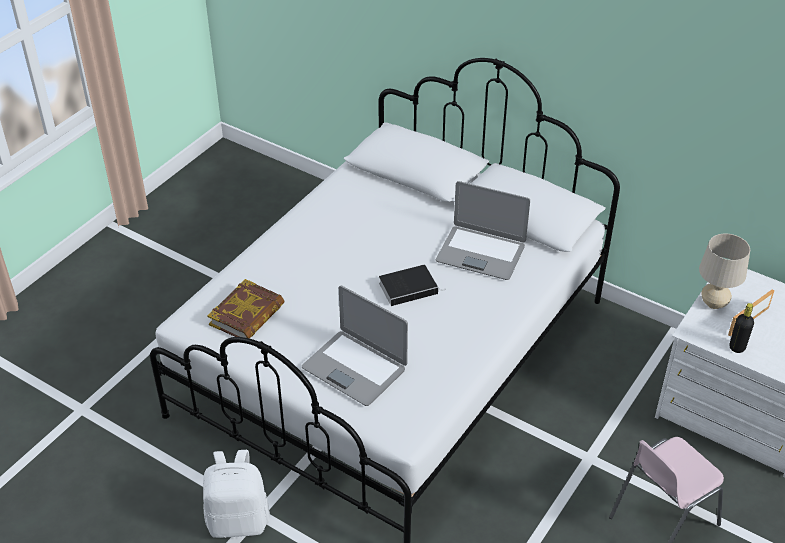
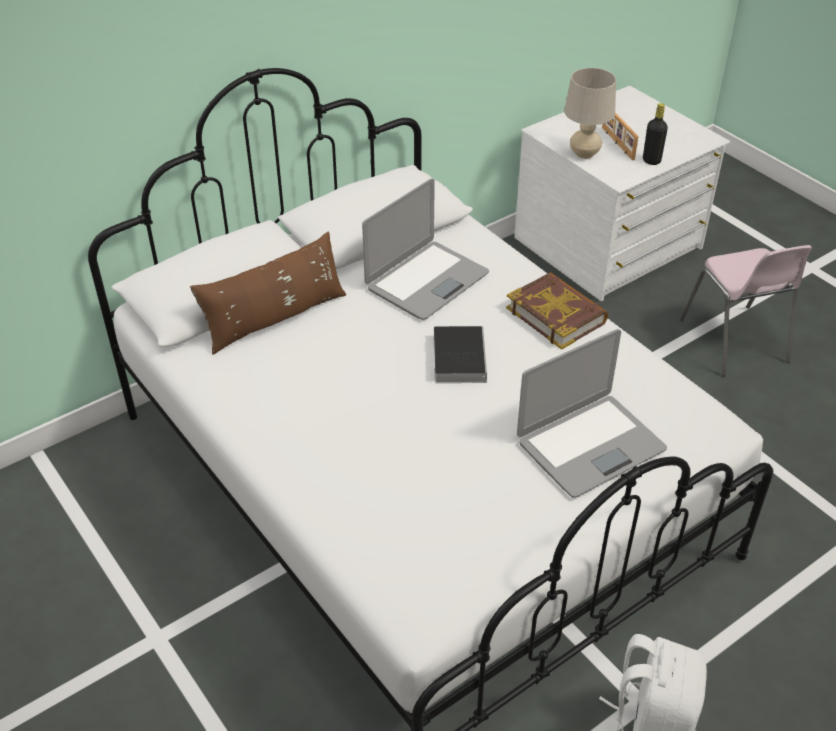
camera: 70 degrees left, 0 degrees up
book [207,279,285,339] -> book moved to [506,272,609,350]
none -> brown pillow [190,232,346,354]

